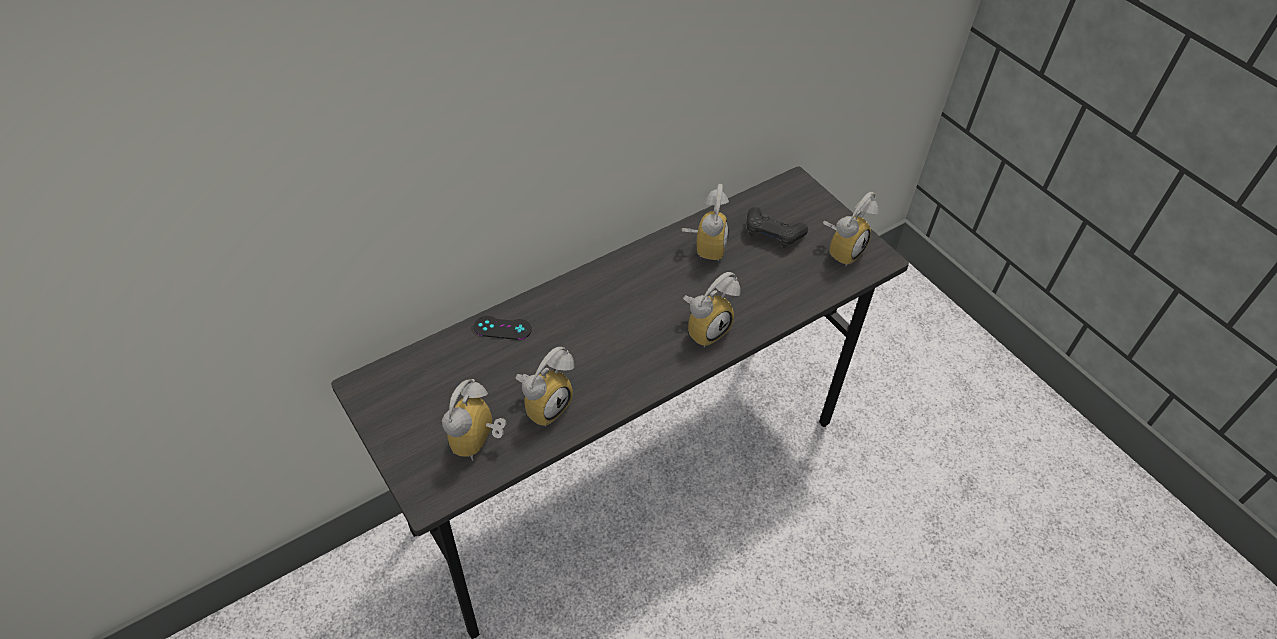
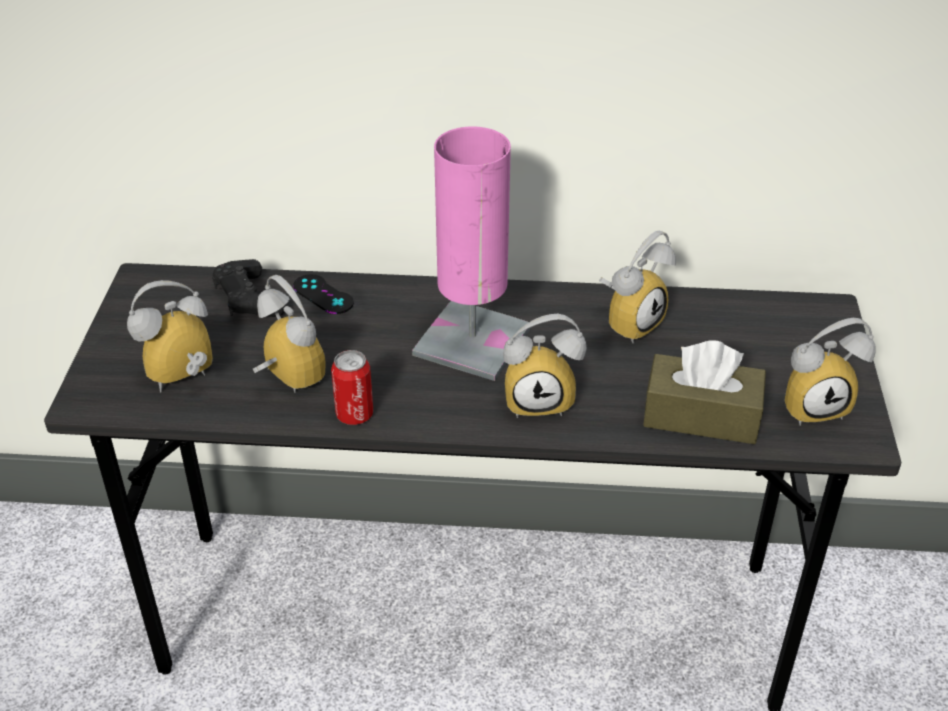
camera: 40 degrees right, 10 degrees down
alarm clock [516,347,574,427] -> alarm clock turned 120 degrees counterclockwise [253,275,325,393]
black game controller [746,207,808,248] -> black game controller moved to [212,259,286,317]
none -> can [331,350,373,425]
none -> pink table lamp [412,126,531,381]
none -> brown tissue box [643,340,766,444]

